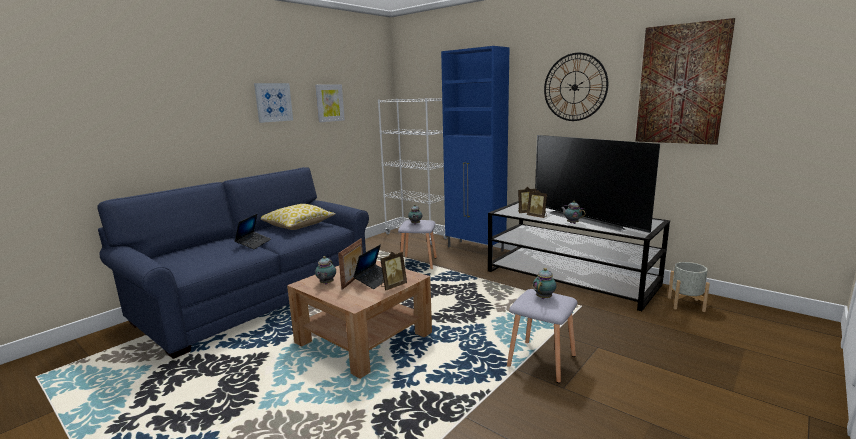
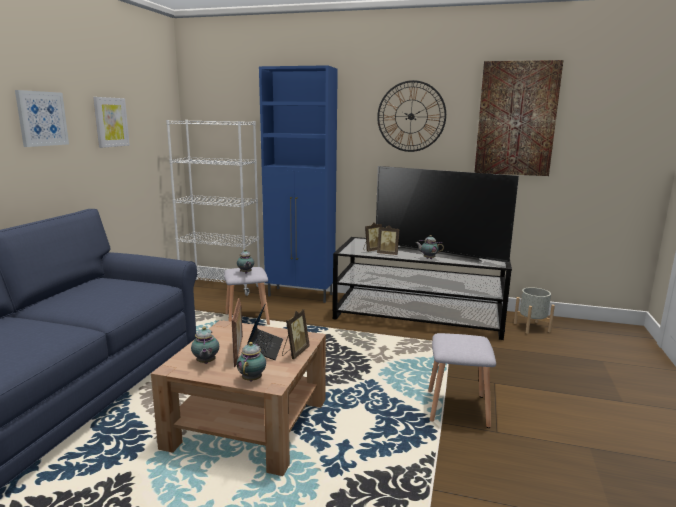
camera: 25 degrees left, 0 degrees up
laptop [235,214,271,249] -> none
pillow [261,204,336,230] -> none
teapot [533,268,556,299] -> teapot moved to [237,342,266,382]

